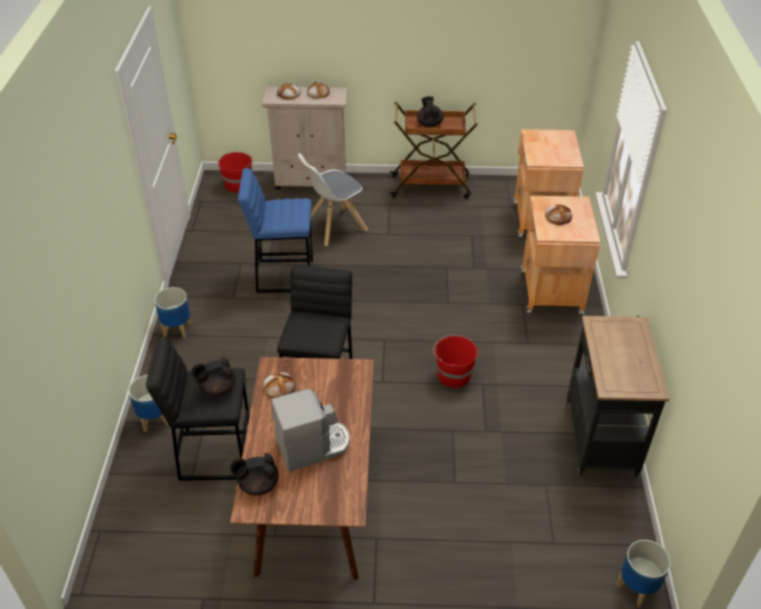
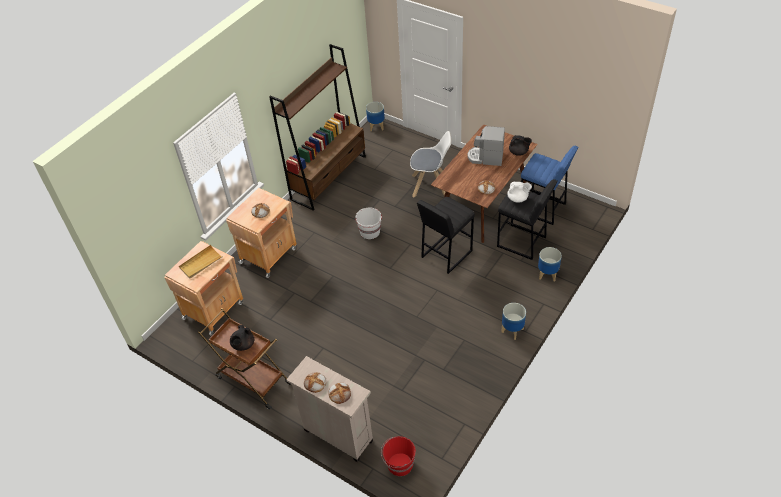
camera: 145 degrees left, 5 degrees up
black teapot [191,357,235,396] -> white teapot [507,181,532,203]
blue stool [238,168,313,293] -> blue stool moved to [521,146,578,225]
chair [298,153,368,246] -> chair moved to [410,131,451,197]
red bucket [433,335,478,388] -> white bucket [355,207,382,239]
black cart [567,315,670,477] -> brown bookcase [269,44,366,211]
none -> beige tray [179,245,223,278]

